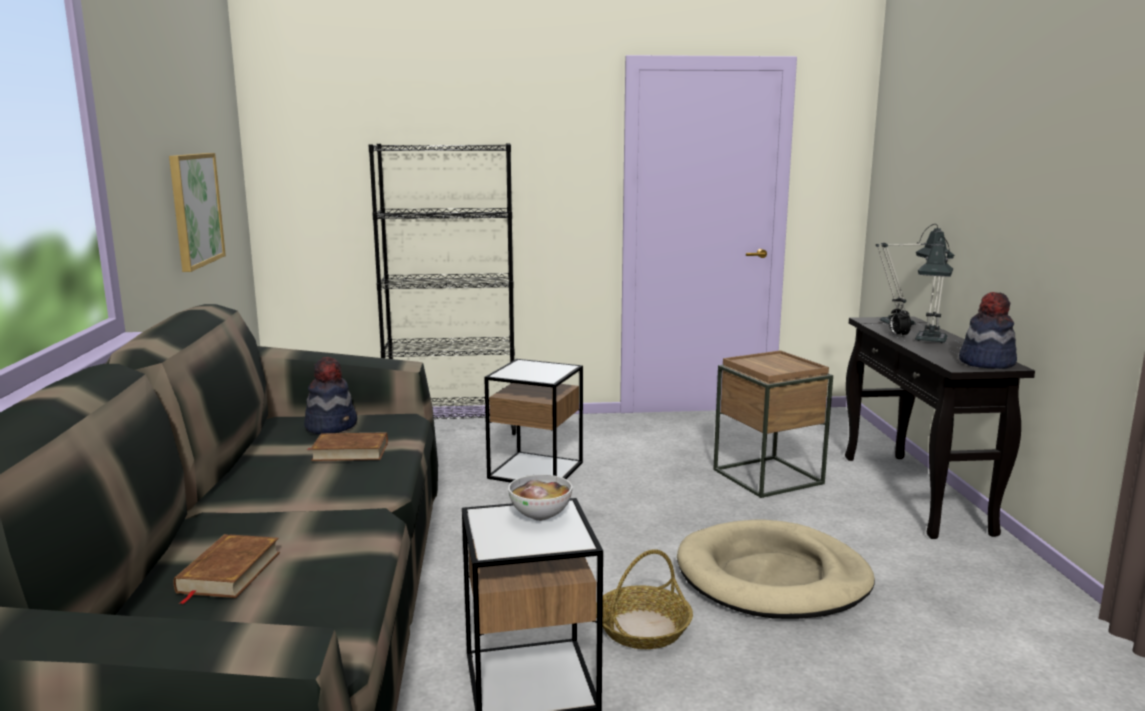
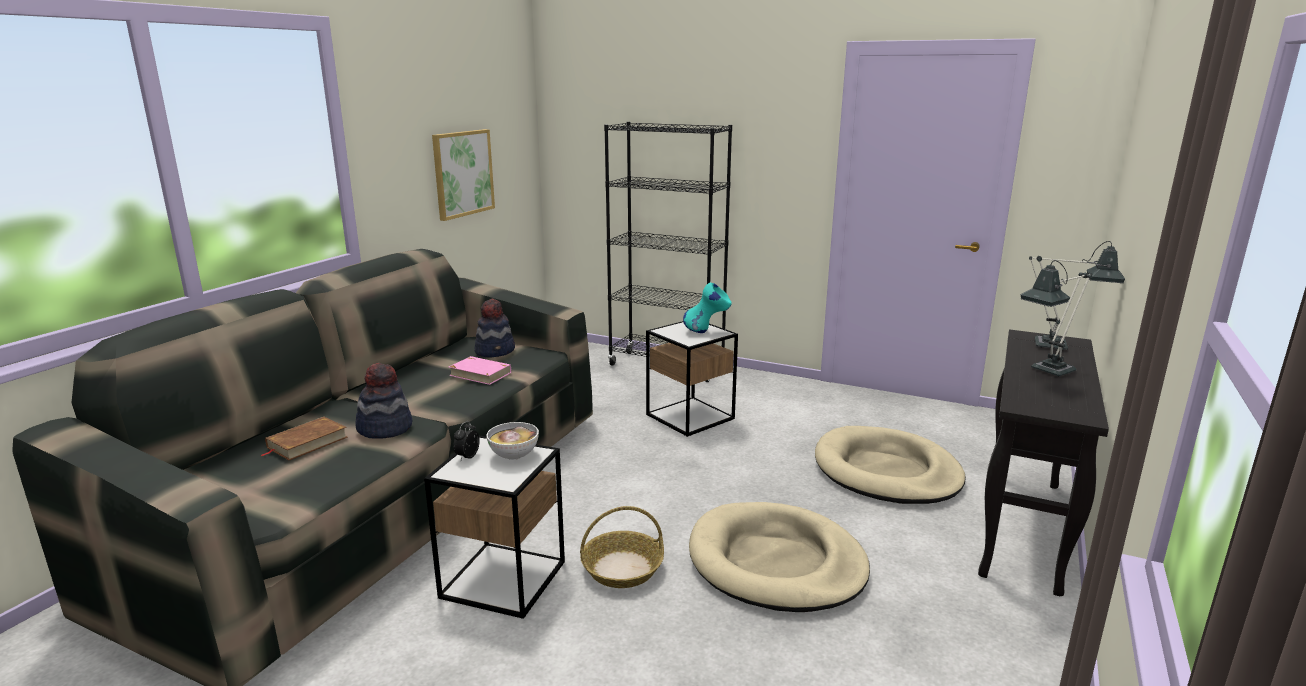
camera: 30 degrees right, 5 degrees up
brown book [307,432,388,461] -> pink book [449,356,511,385]
brown side table [713,350,833,498] -> beige dog bed [815,426,966,504]
alarm clock [889,305,911,337] -> alarm clock moved to [454,421,480,460]
hat [959,292,1017,369] -> hat moved to [355,363,412,439]
none -> turquoise vase [683,283,732,333]

